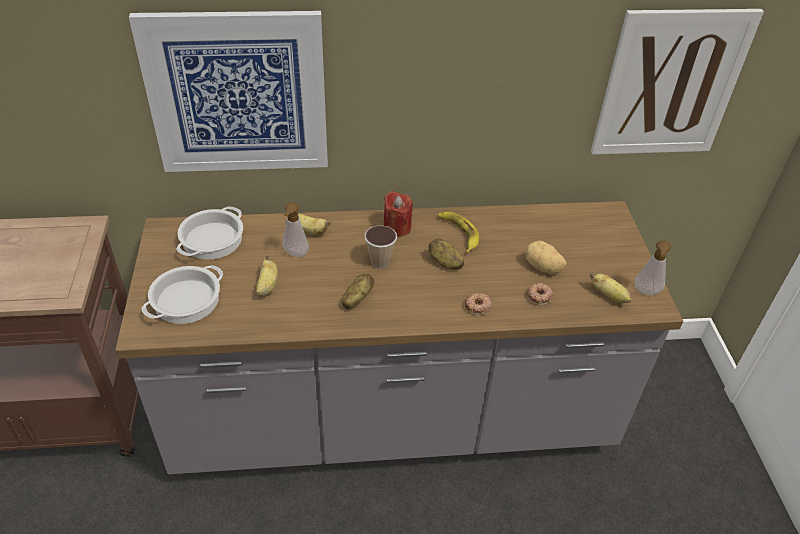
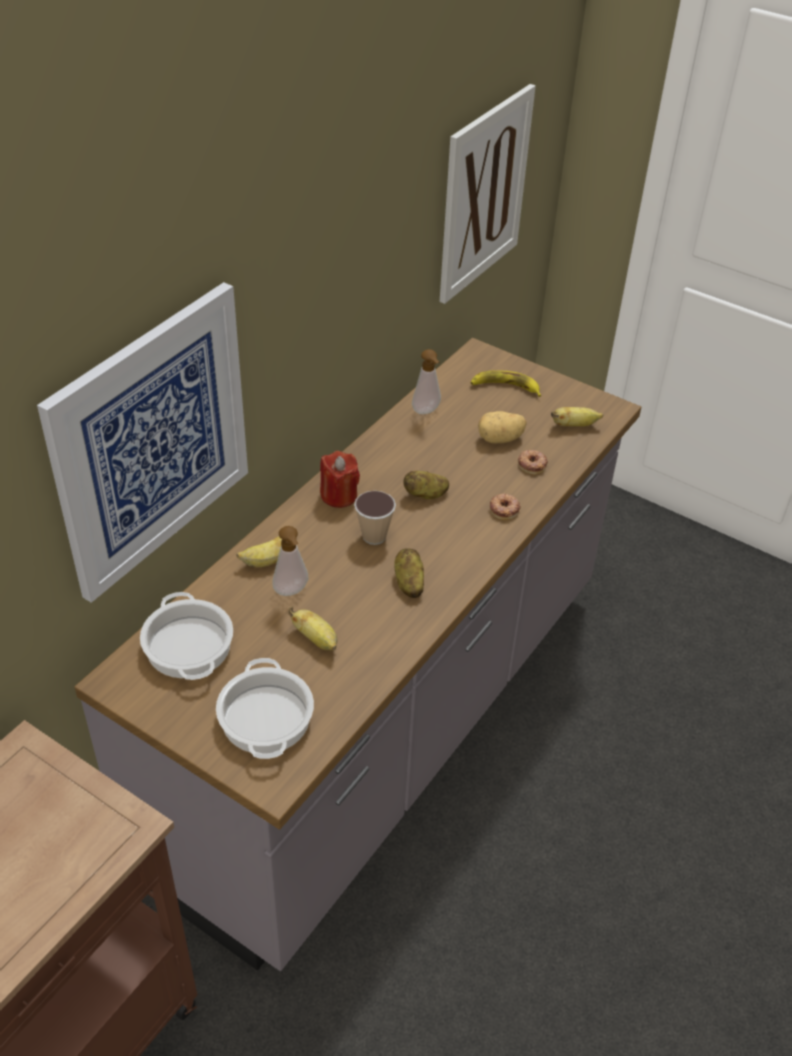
camera: 50 degrees left, 0 degrees up
banana [438,212,479,253] -> banana moved to [471,370,541,397]
soap dispenser [634,241,671,295] -> soap dispenser moved to [412,349,441,414]

